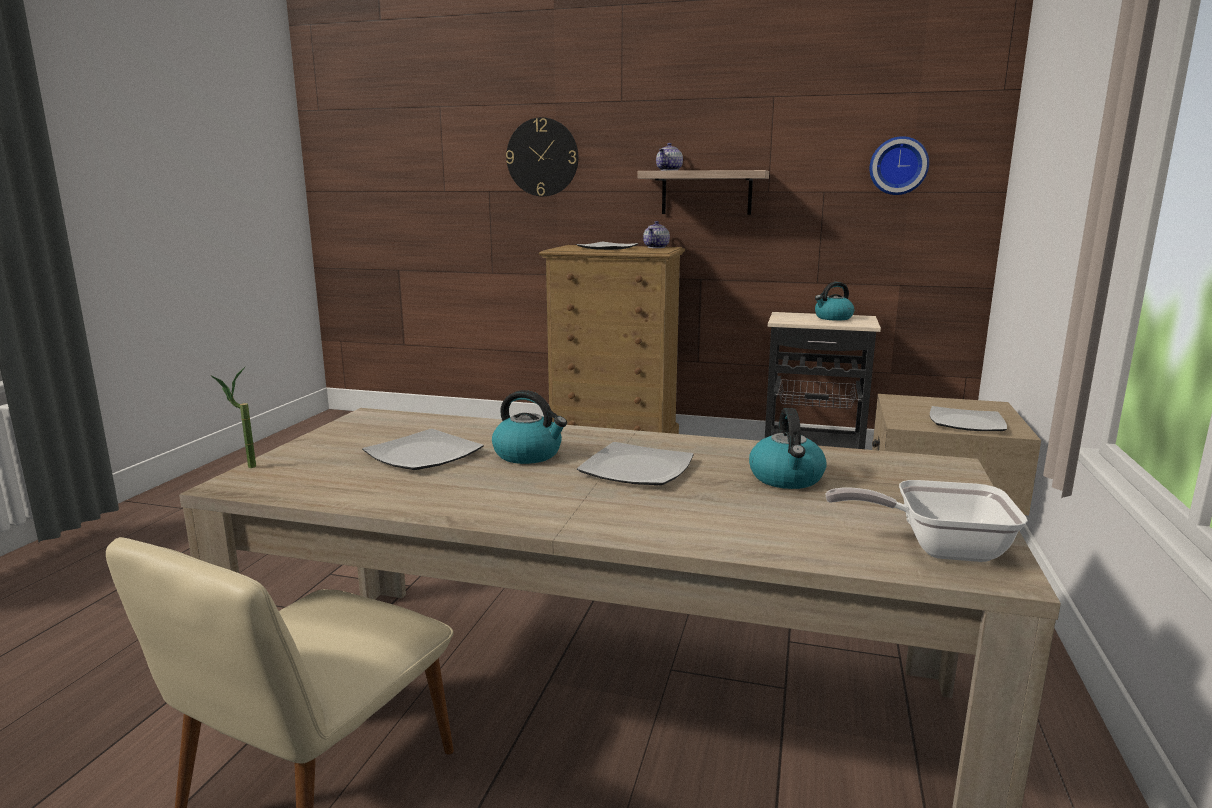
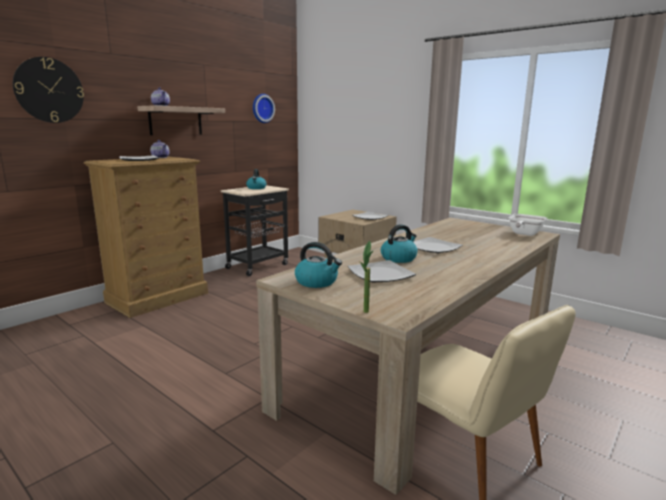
camera: 65 degrees left, 0 degrees up
kettle [749,408,827,489] -> kettle moved to [295,242,342,288]

